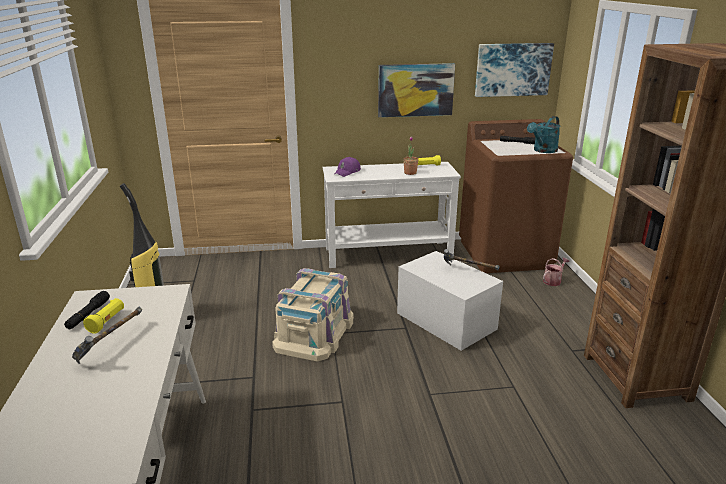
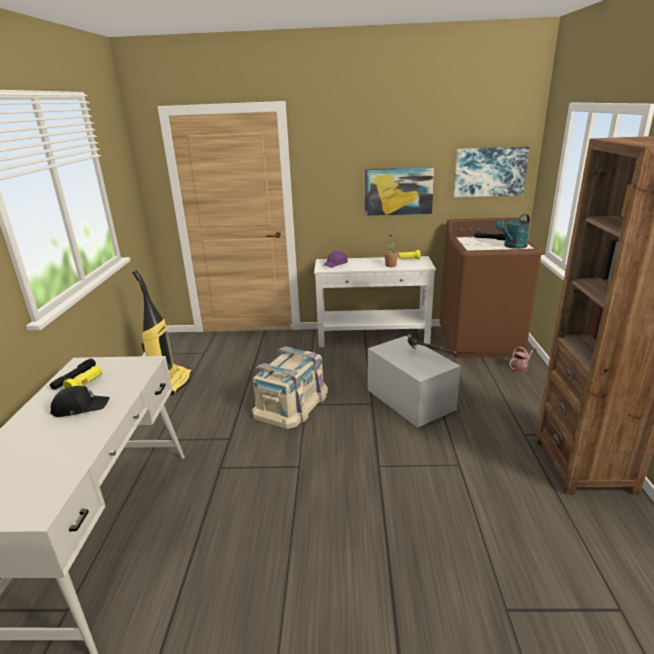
camera: 10 degrees right, 0 degrees up
hammer [72,307,142,364] -> black cap [50,386,110,417]

